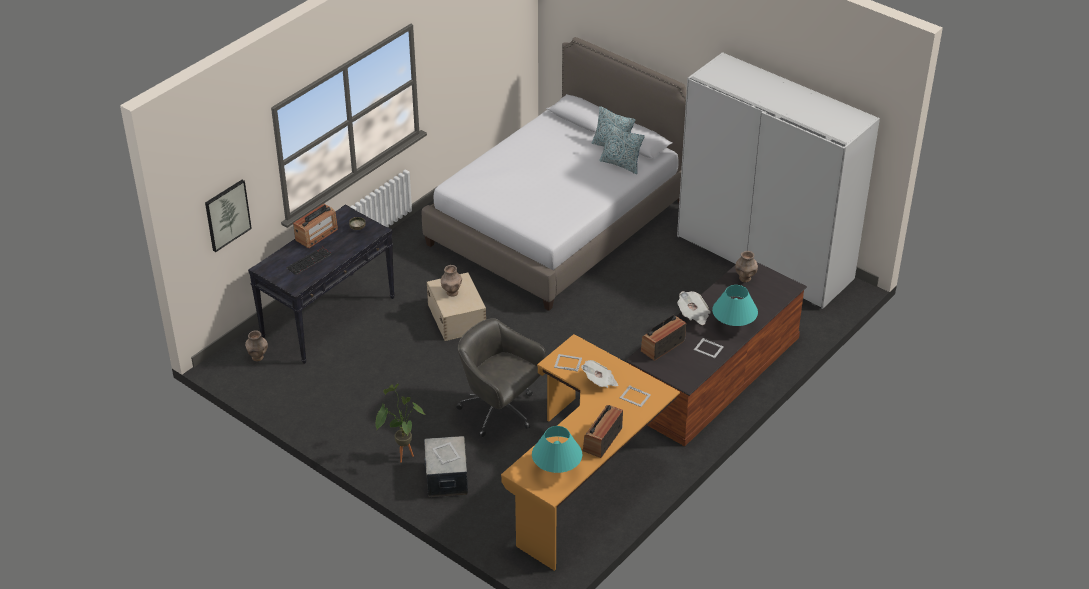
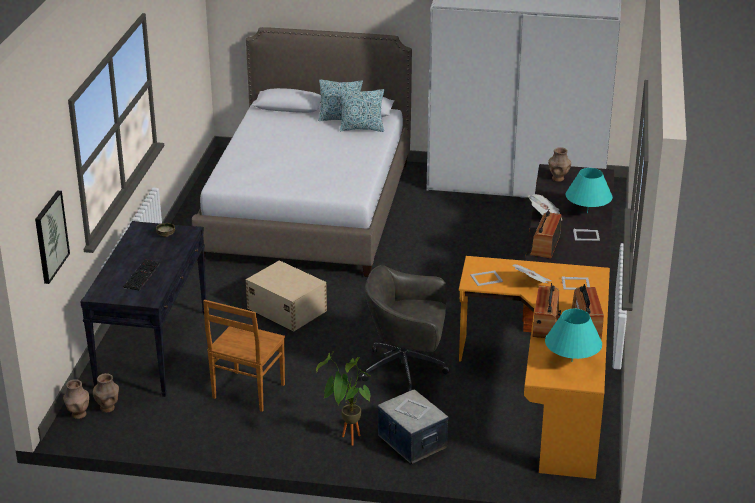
camera: 30 degrees left, 10 degrees down
radio [293,204,338,248] -> radio moved to [533,283,561,338]
brown vase [441,265,462,296] -> brown vase moved to [63,379,89,419]
none -> brown chair [203,300,285,412]

